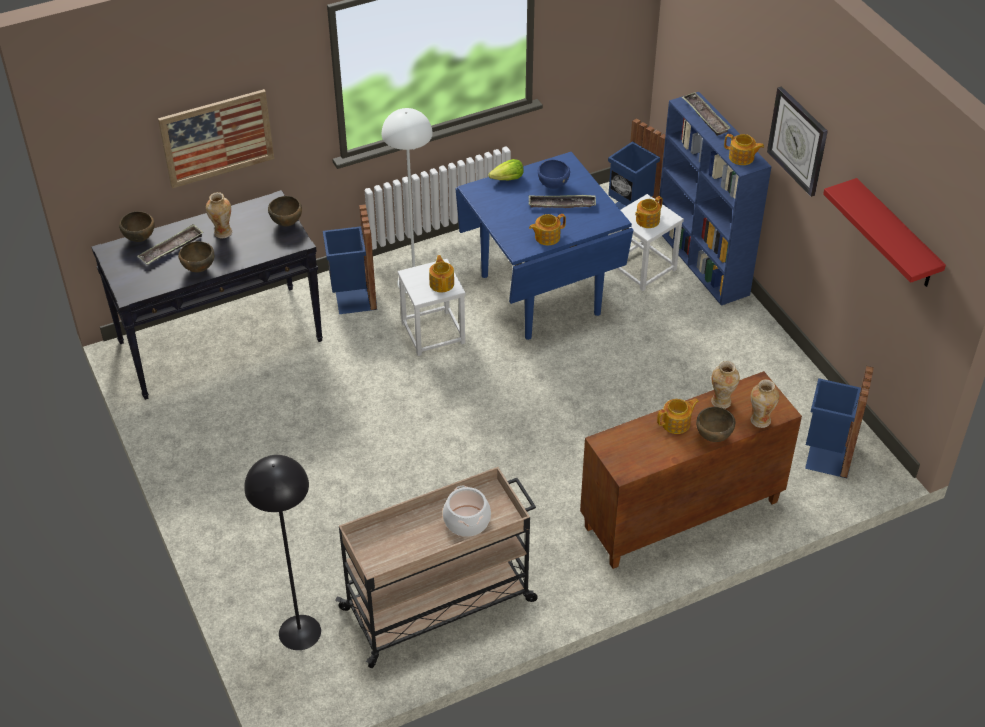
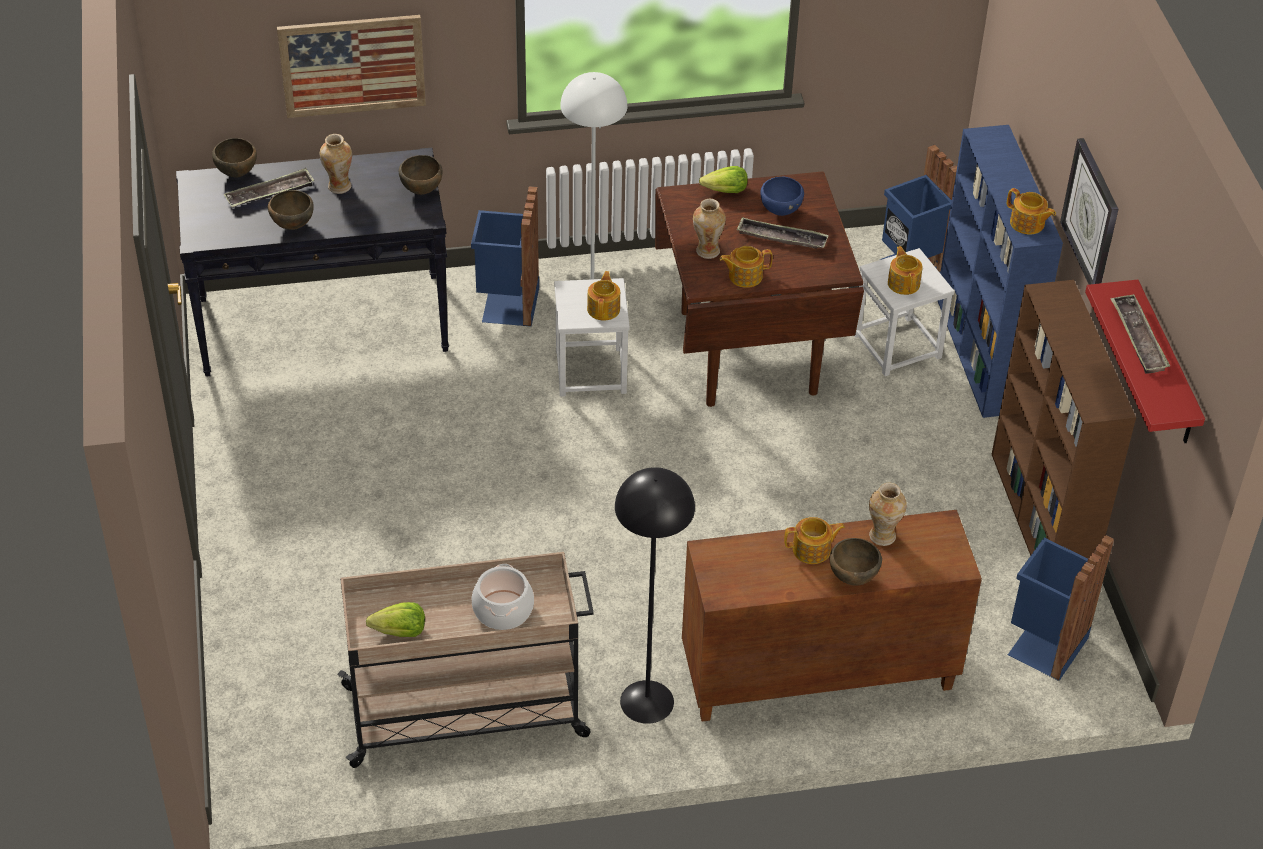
camera: 15 degrees right, 0 degrees up
black floor lamp [244,455,321,650] -> black floor lamp moved to [615,467,695,724]
blue dining table [455,152,633,340] -> brown dining table [655,171,864,407]
teapot [635,196,663,228] -> teapot turned 105 degrees clockwise [888,246,923,295]
tray [682,92,730,136] -> tray moved to [1110,294,1170,374]
vase [751,379,779,428] -> vase moved to [693,198,726,259]
none -> lettuce [366,602,425,637]
none -> brown bookcase [991,280,1136,558]

